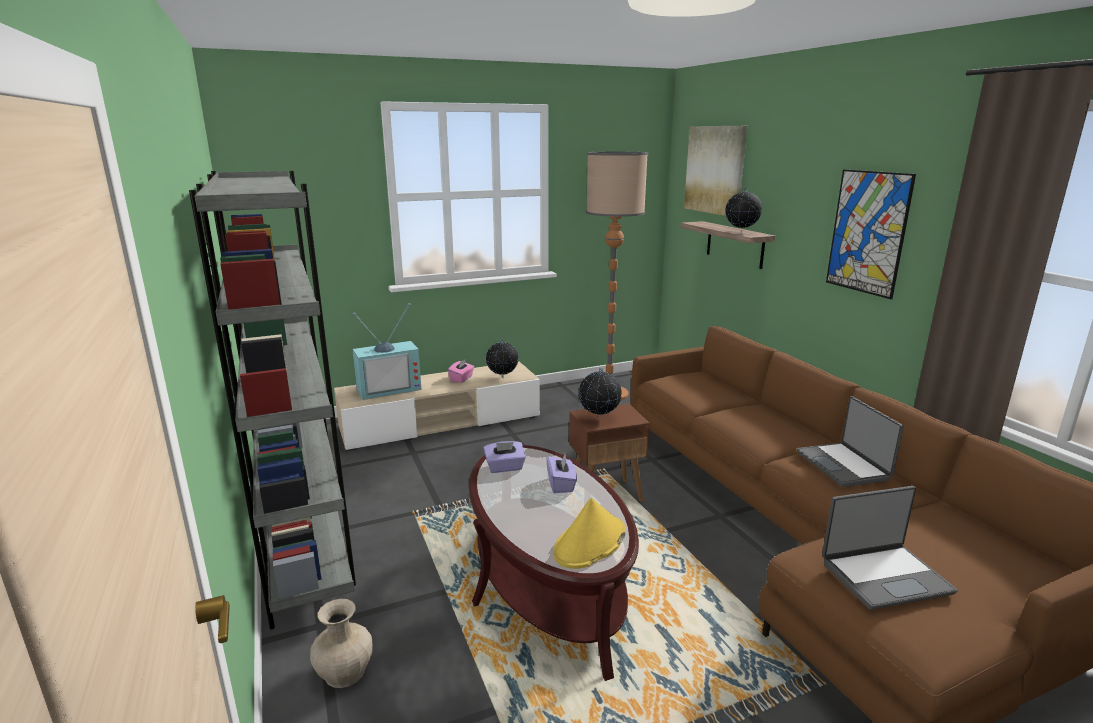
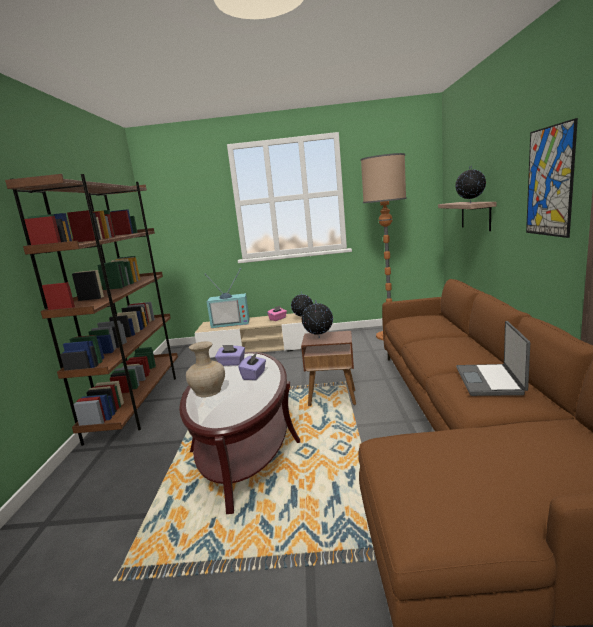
camera: 25 degrees right, 5 degrees down
grey bookcase [189,171,356,629] -> brown bookcase [5,174,178,446]
beige vase [310,599,373,688] -> beige vase moved to [186,341,225,397]
yellow hat [553,498,626,569] -> none
picture [684,126,747,216] -> none
laptop [822,486,958,610] -> none

